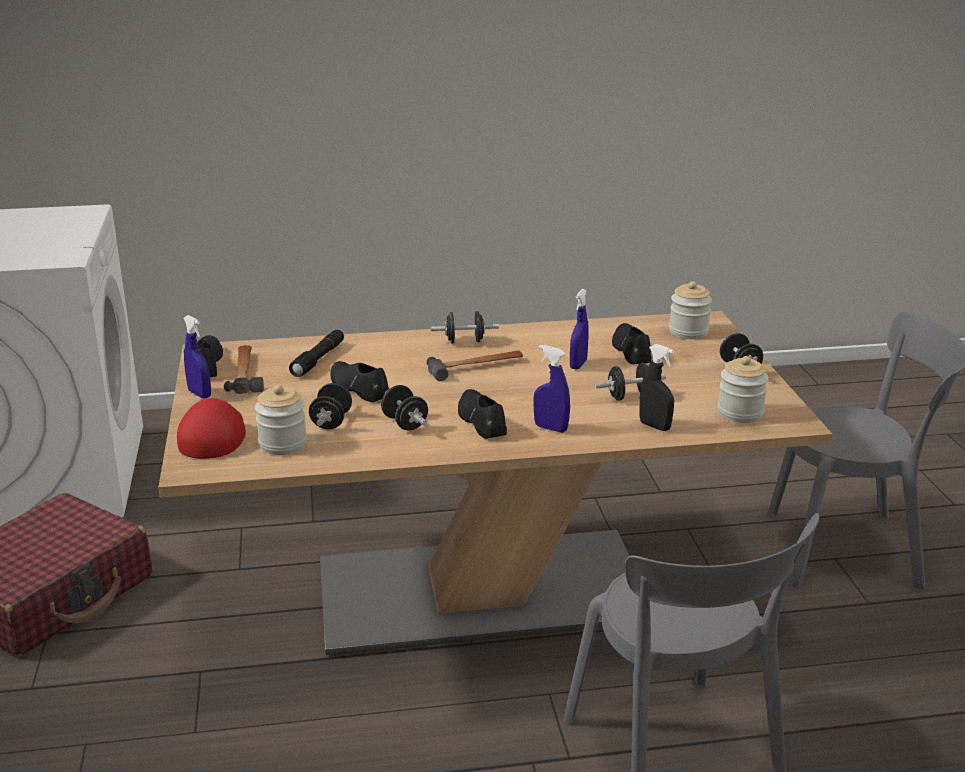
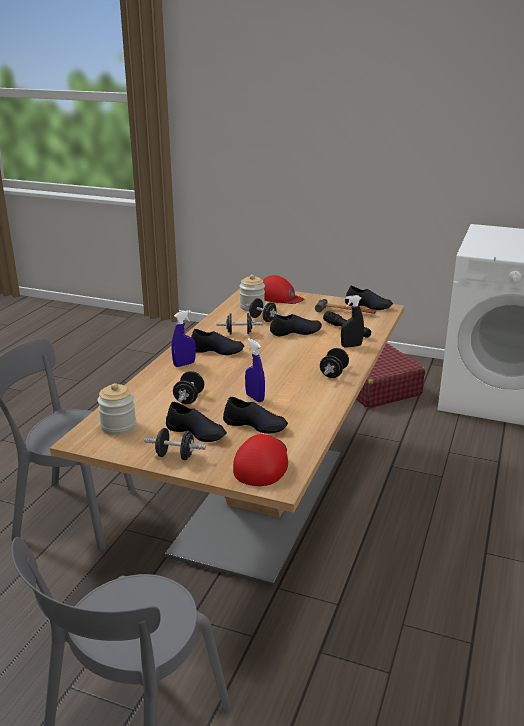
camera: 120 degrees right, 0 degrees up
blue spray bottle [183,315,211,399] -> none
hammer [427,350,523,381] -> none
black spray bottle [639,344,674,431] -> black spray bottle moved to [341,295,364,347]
jar [669,281,712,339] -> red cap [233,434,288,486]
none -> black shoe [166,402,227,442]

